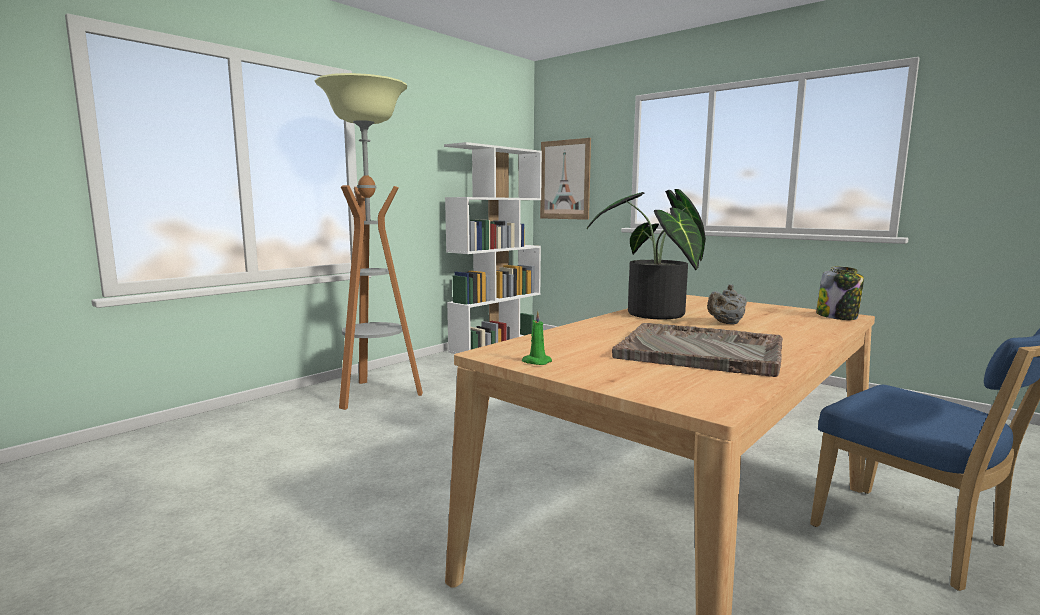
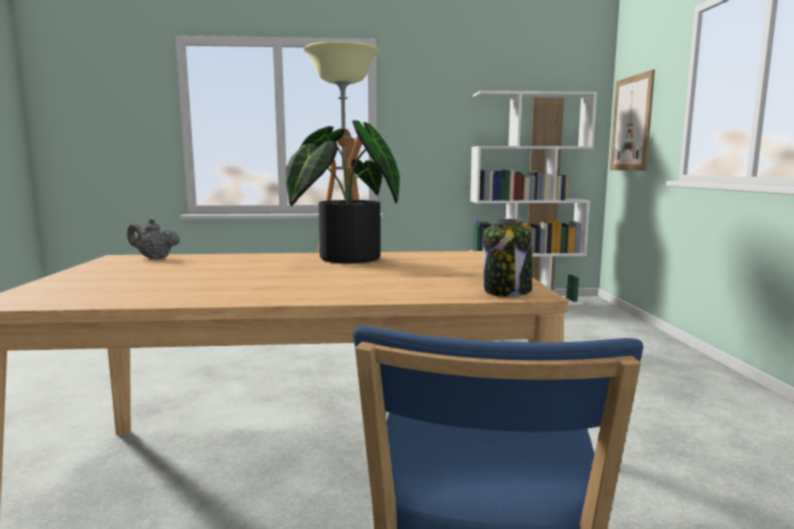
camera: 45 degrees right, 0 degrees up
green candle [522,311,552,365] -> none
grey tray [612,323,783,377] -> none
grey teapot [707,284,747,324] -> grey teapot moved to [127,218,180,259]

